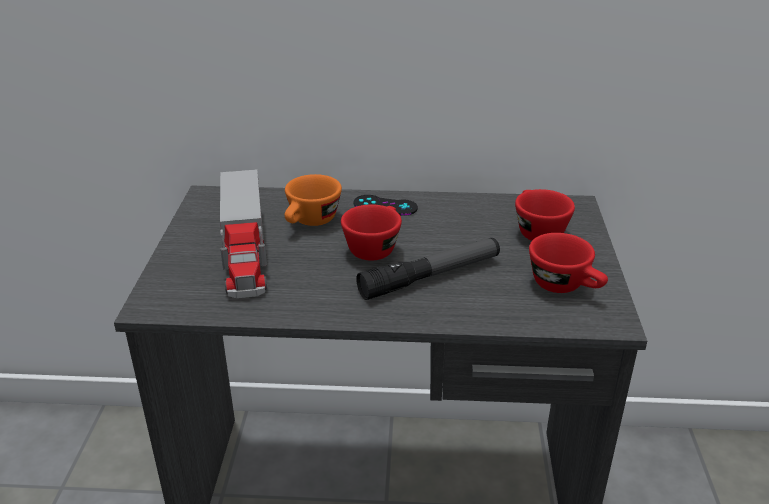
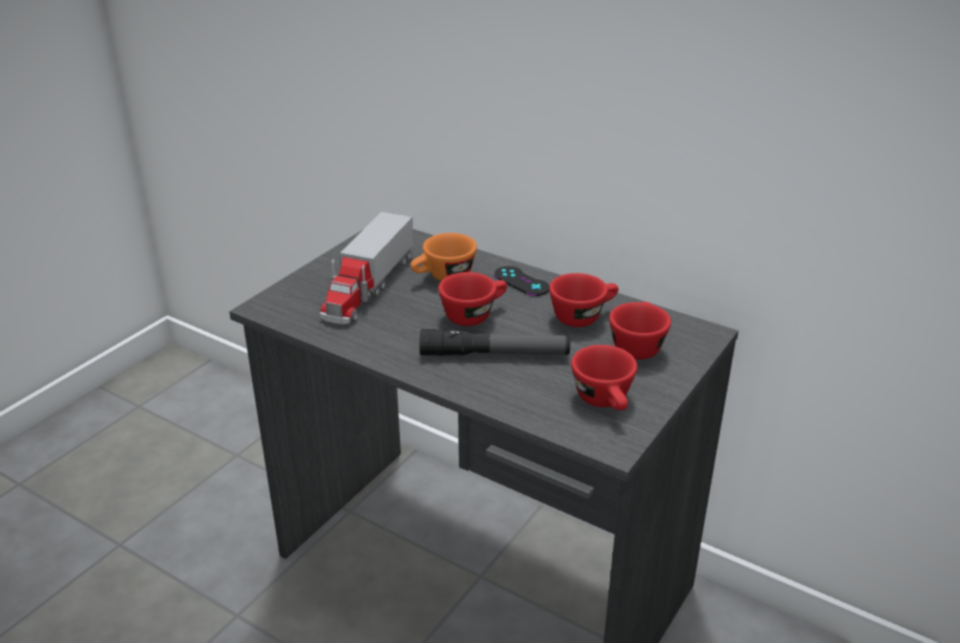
camera: 30 degrees right, 0 degrees up
none -> red cup [549,273,619,327]

